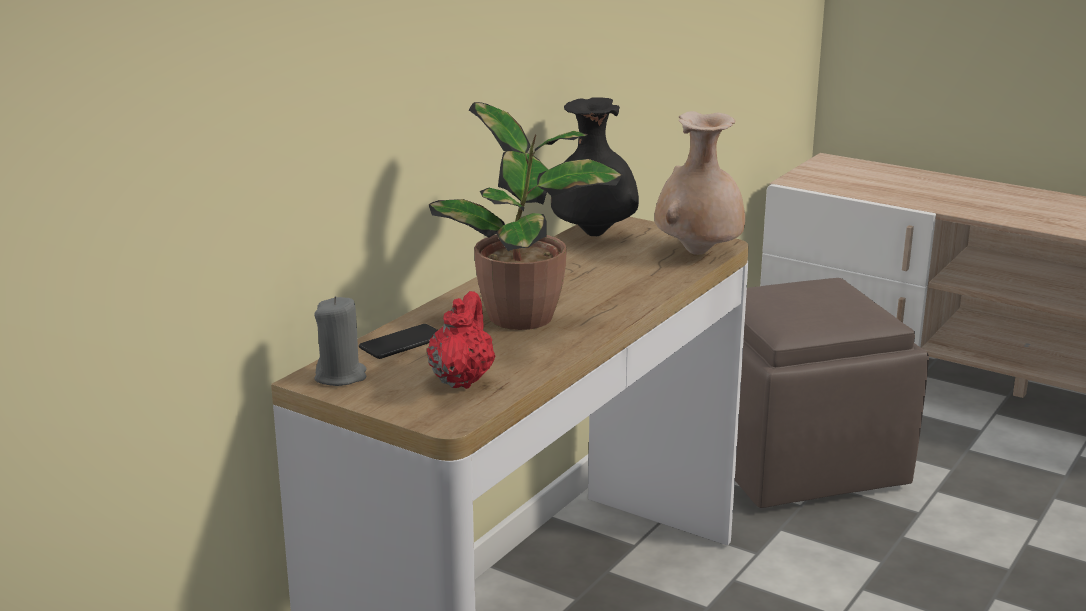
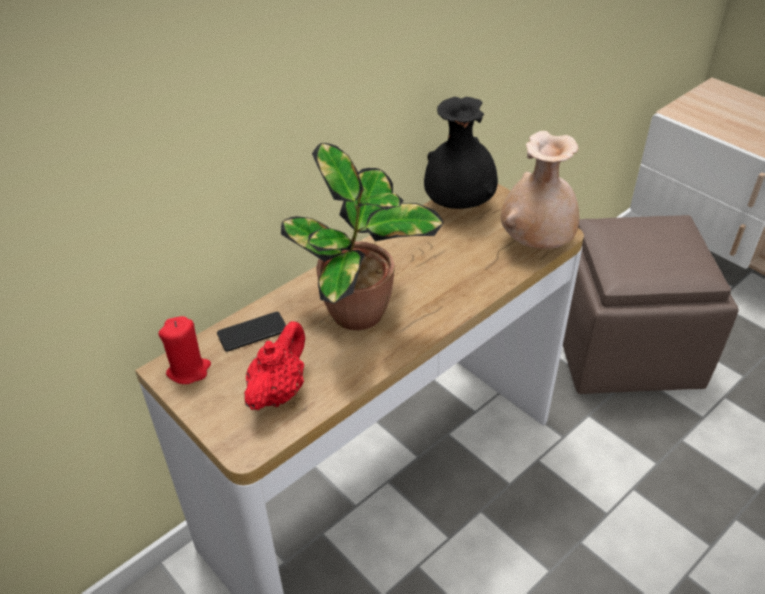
camera: 15 degrees right, 20 degrees up
grey candle [314,296,366,386] -> red candle [158,316,211,384]

